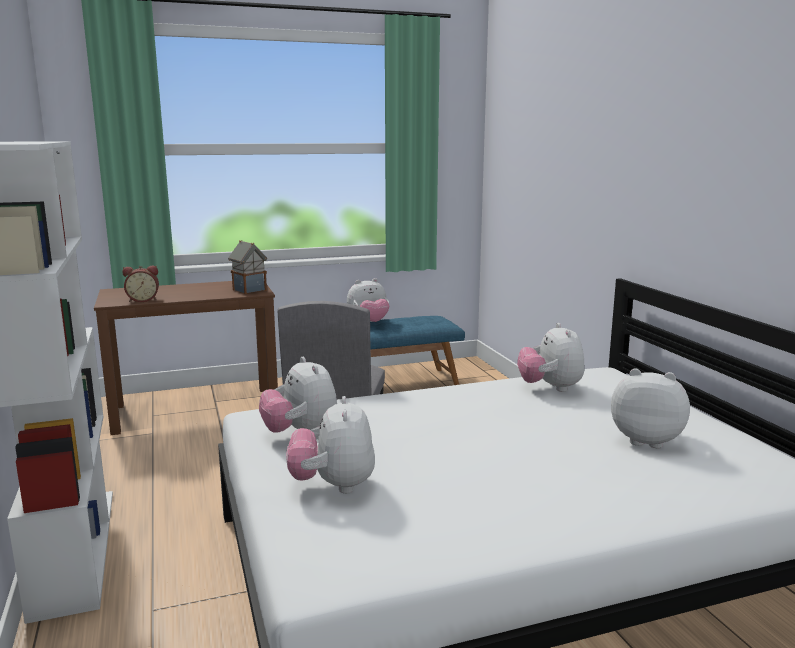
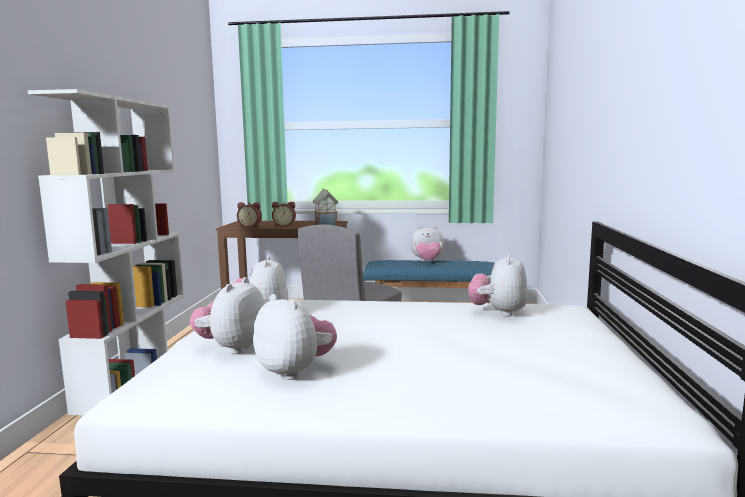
camera: 25 degrees right, 5 degrees down
plush toy [611,368,690,448] -> plush toy moved to [253,294,337,380]
none -> alarm clock [272,202,296,227]

